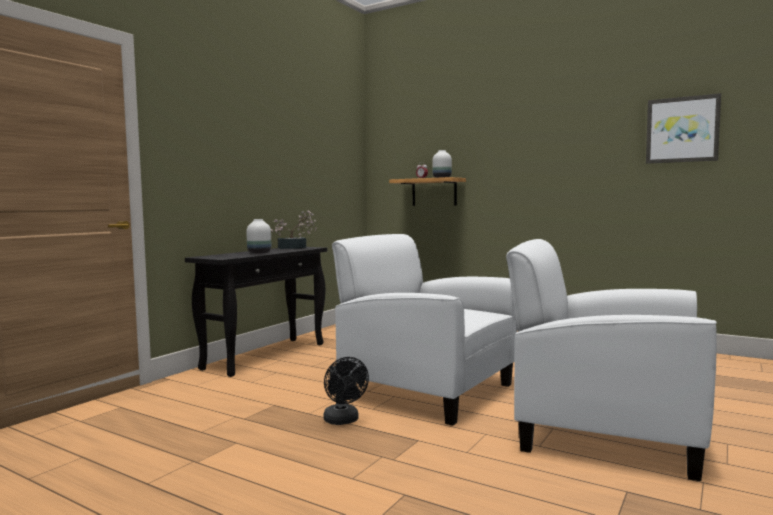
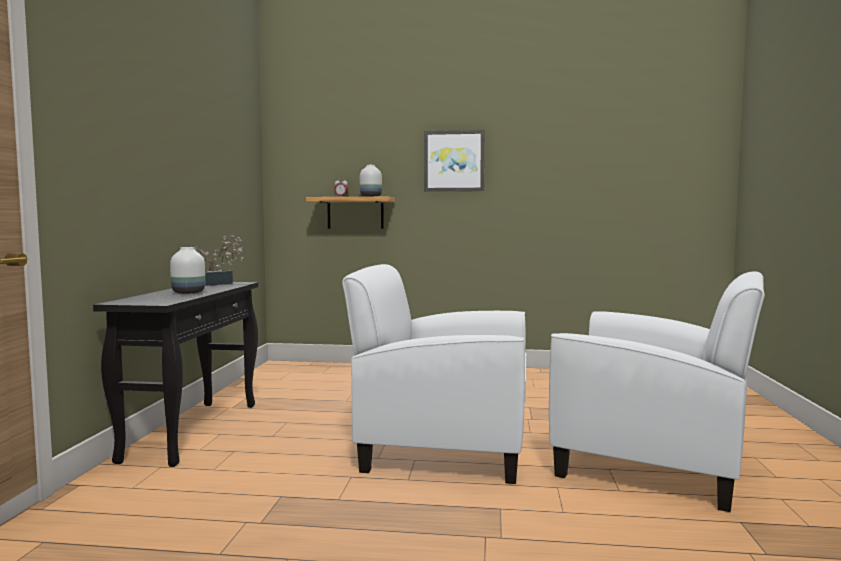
camera: 25 degrees left, 0 degrees up
black fan [323,357,369,425] -> none
white armchair [506,239,717,481] -> white armchair turned 150 degrees counterclockwise [549,271,765,512]
picture [646,93,721,164] -> picture moved to [424,130,485,192]

